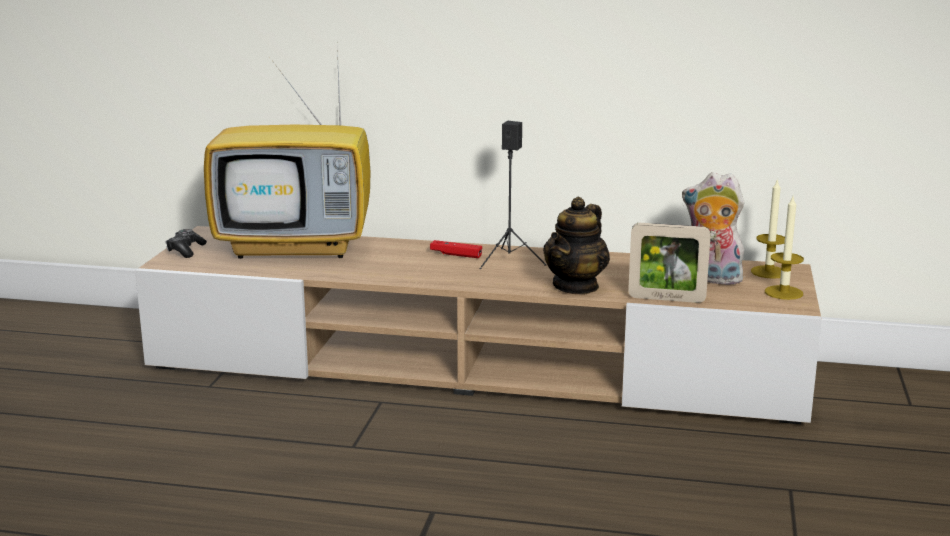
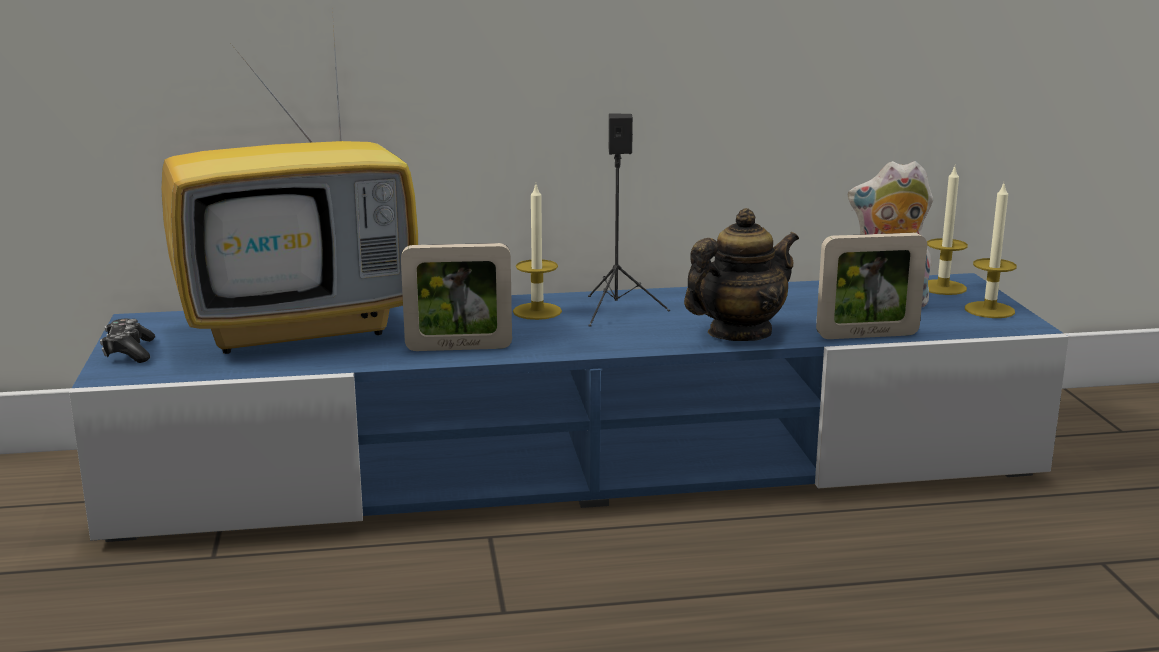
camera: 20 degrees left, 0 degrees up
beige tv stand [135,226,822,424] -> blue tv stand [69,273,1069,542]
red game controller [430,240,482,258] -> candle [513,185,562,320]
teapot [543,197,610,295] -> teapot turned 135 degrees counterclockwise [684,208,799,341]
none -> picture frame [401,243,512,351]

